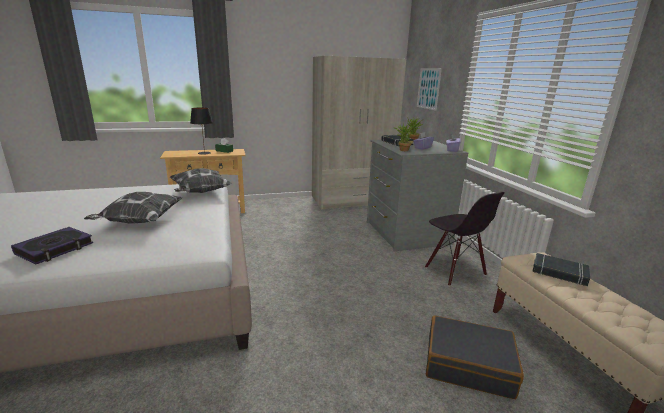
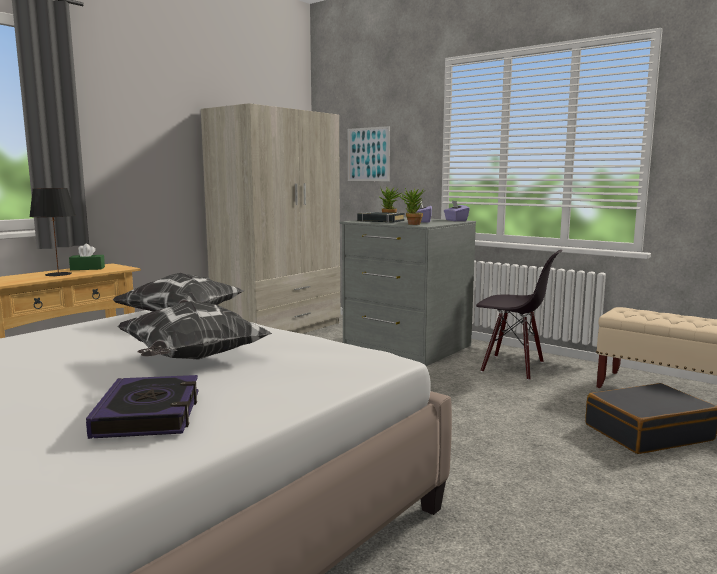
camera: 35 degrees left, 10 degrees down
black book [532,253,590,286] -> none

